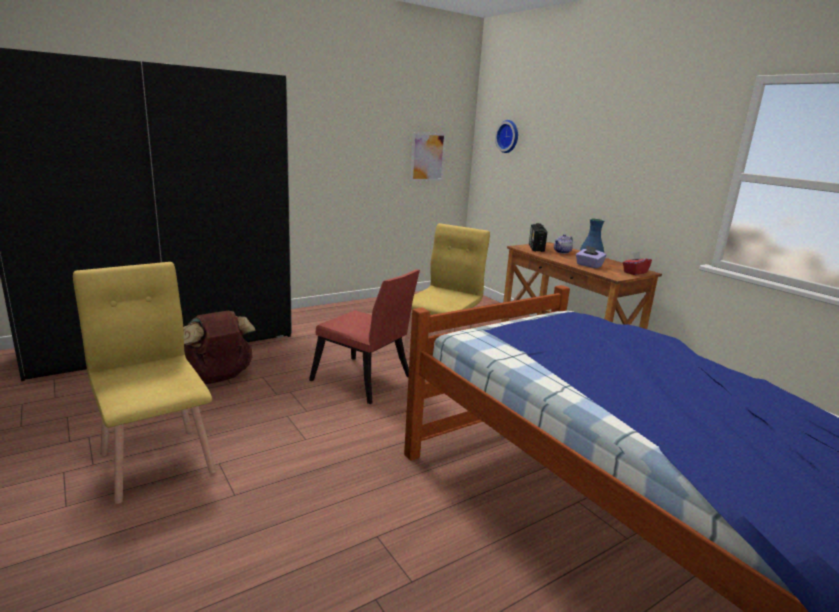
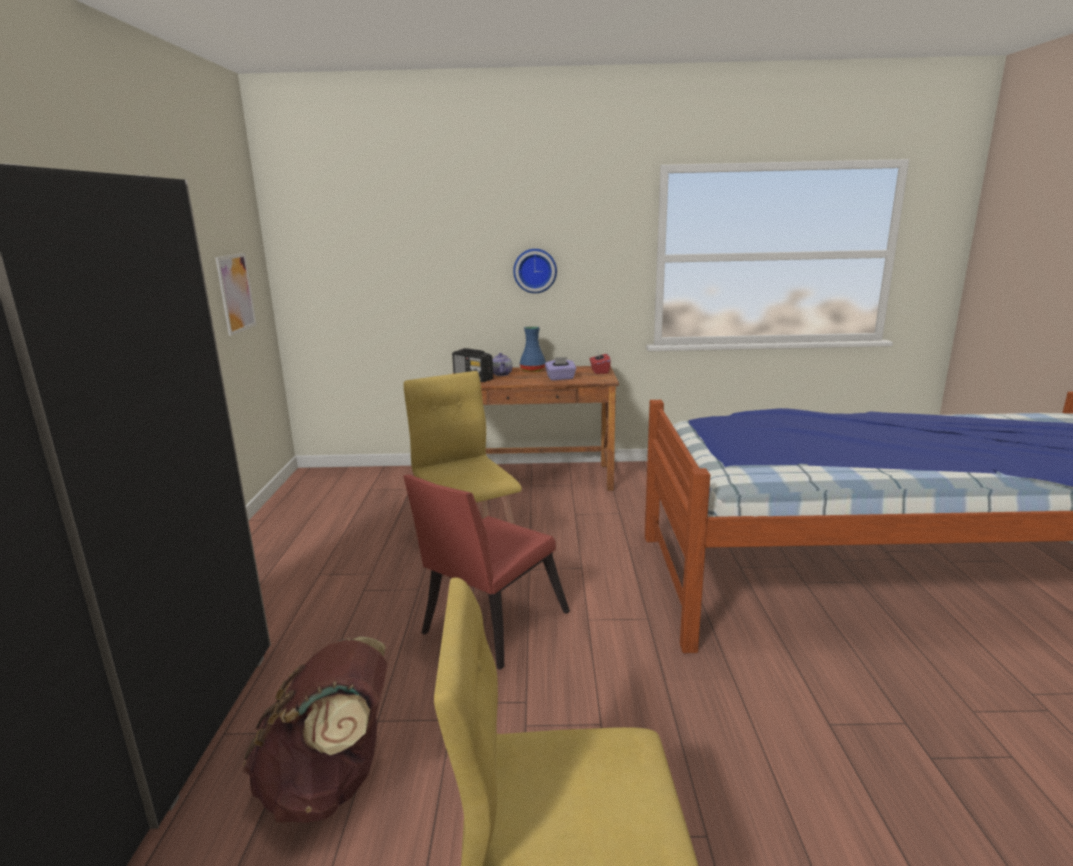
camera: 55 degrees left, 0 degrees up
red chair [309,270,420,404] -> red chair turned 150 degrees clockwise [403,474,570,670]
wall clock [495,120,518,153] -> wall clock moved to [513,249,557,293]

